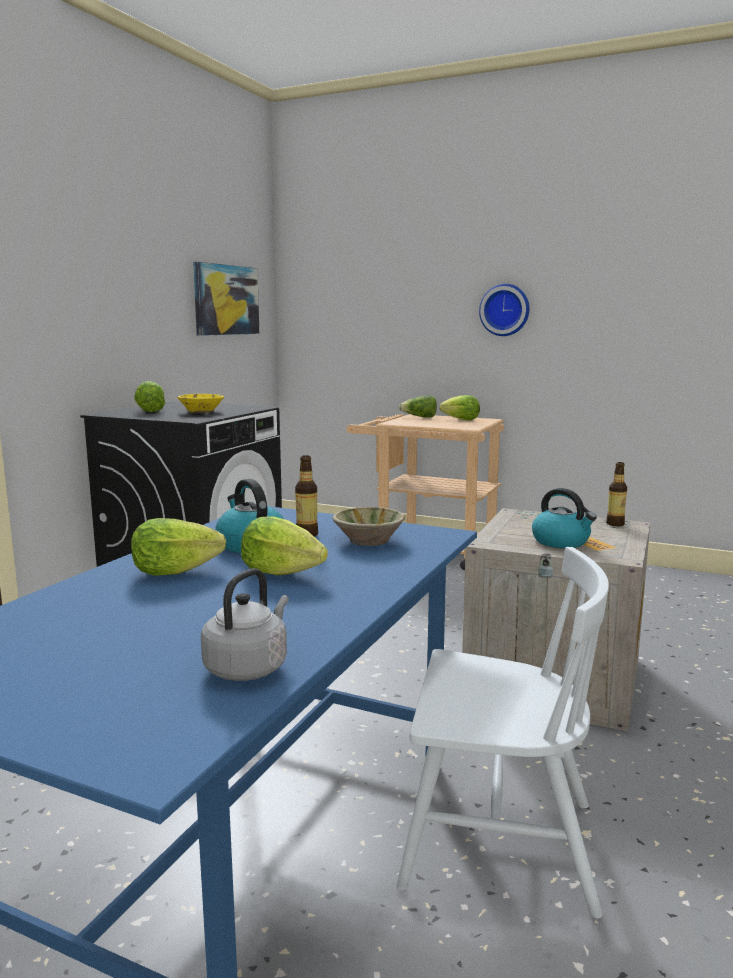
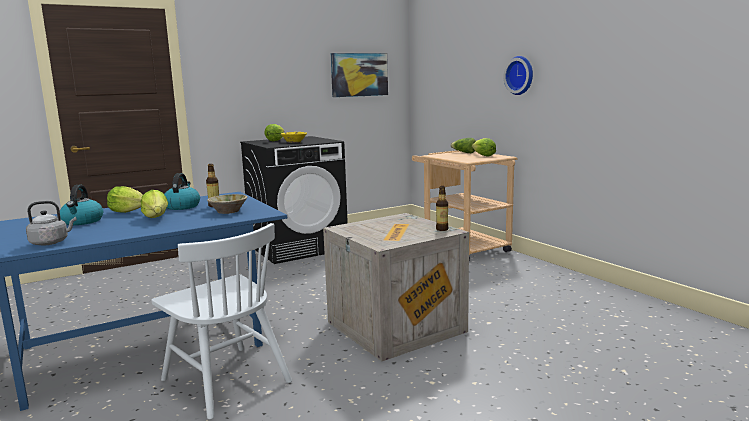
camera: 35 degrees right, 0 degrees up
kettle [532,488,597,548] -> kettle moved to [60,185,103,225]

